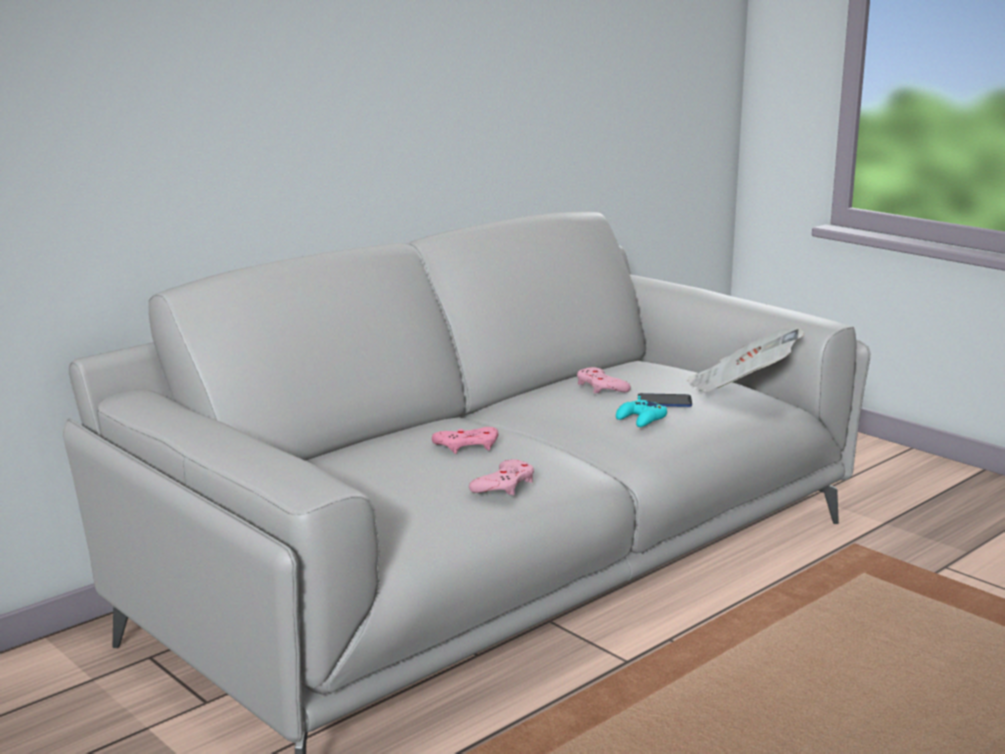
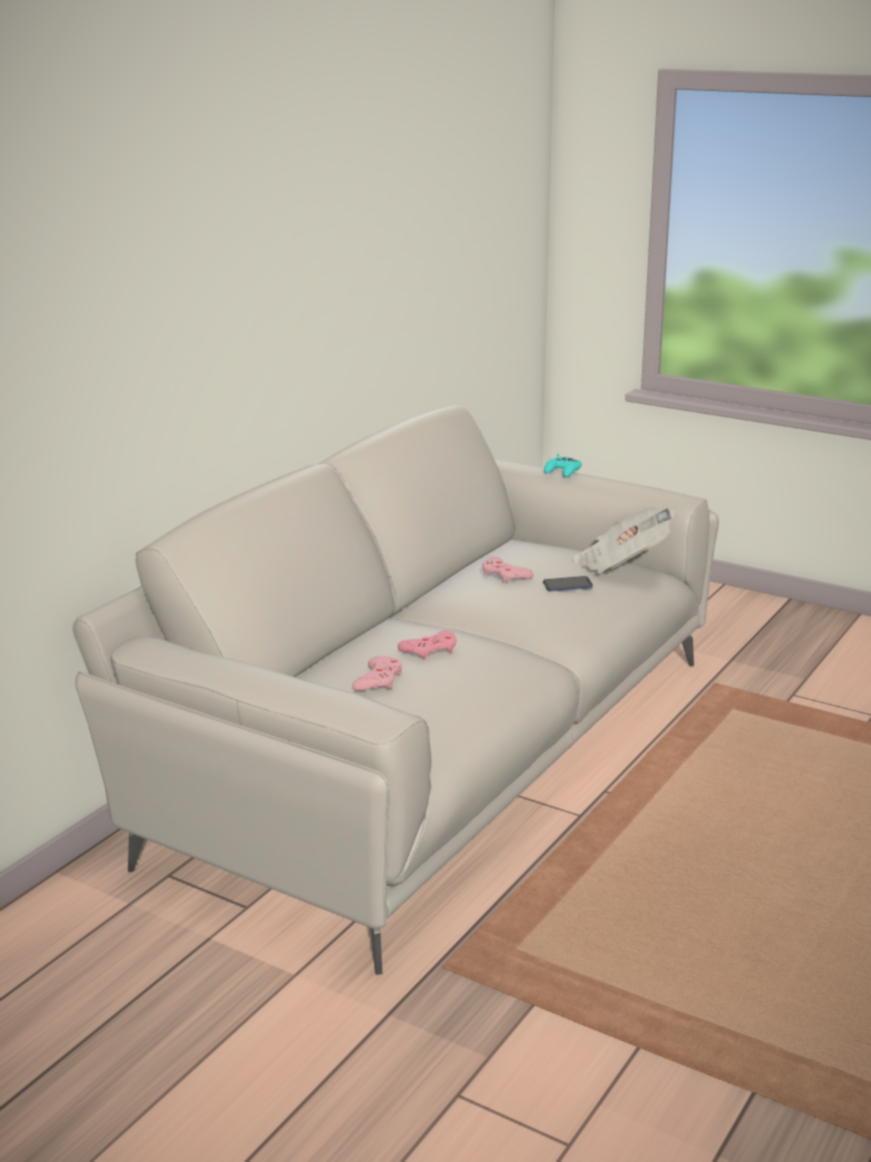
camera: 15 degrees left, 5 degrees up
pink game controller [469,459,534,495] -> pink game controller moved to [352,656,402,691]
turquoise game controller [616,396,667,427] -> turquoise game controller moved to [544,454,582,477]

